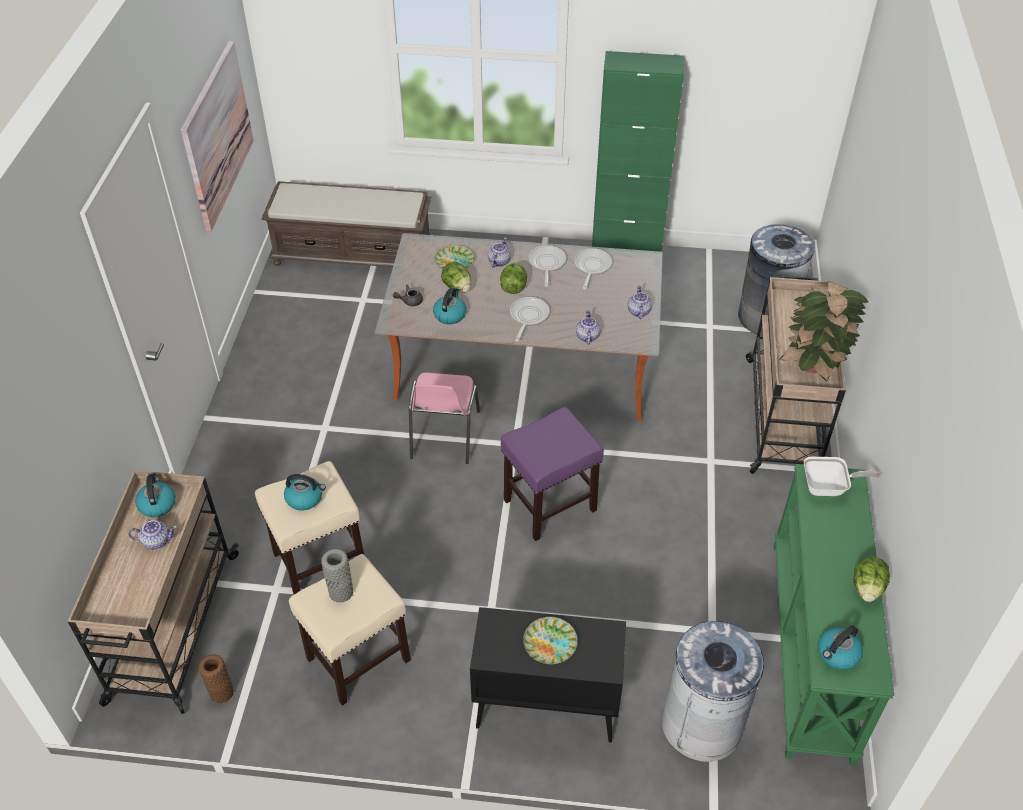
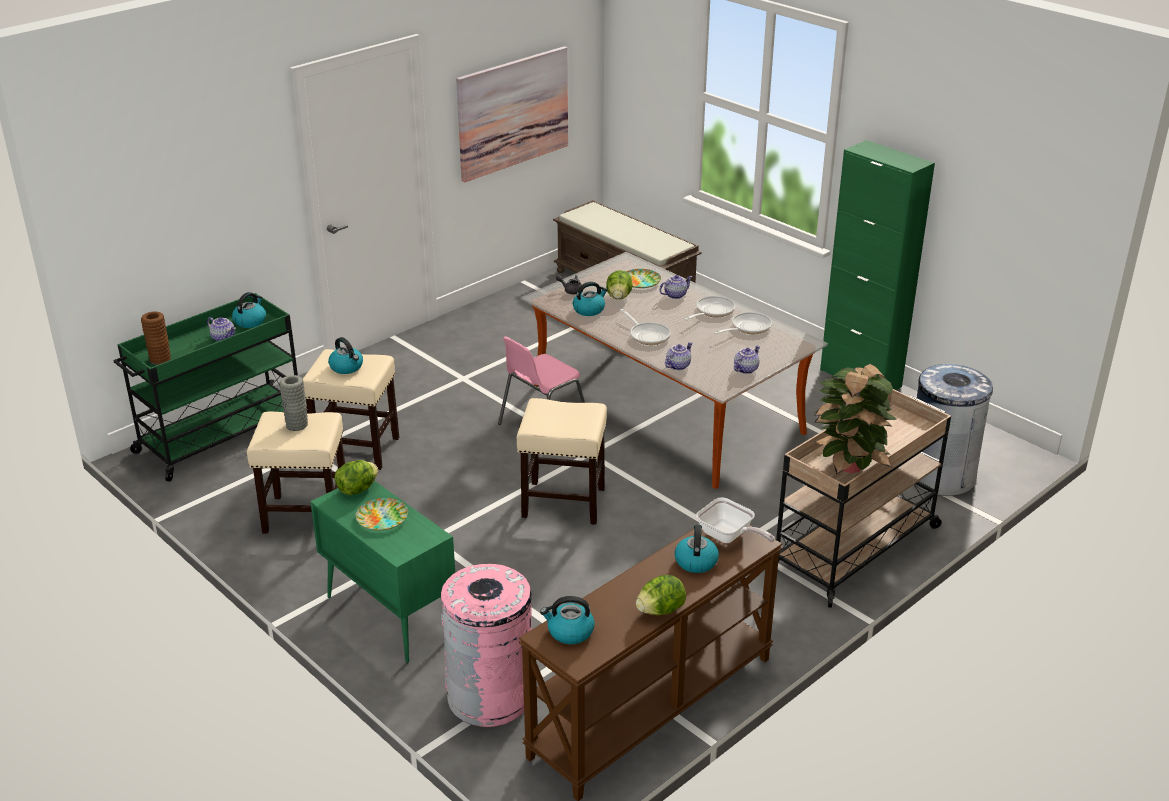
camera: 40 degrees right, 15 degrees down
beige cart [68,470,239,714] -> green cart [113,293,308,482]
brown vase [199,654,233,703] -> brown vase moved to [141,312,171,365]
black cabinet [470,607,626,743] -> green cabinet [310,481,455,663]
lettuce [500,263,527,294] -> lettuce moved to [335,460,378,495]
purple stool [501,407,604,541] -> beige stool [517,398,607,525]
frying pan [510,297,550,342] -> frying pan turned 90 degrees clockwise [620,309,671,345]
grey trash can [662,621,764,762] -> pink trash can [441,564,532,727]
green console table [774,464,894,765] -> brown console table [519,525,783,801]
none -> kettle [675,525,719,573]

